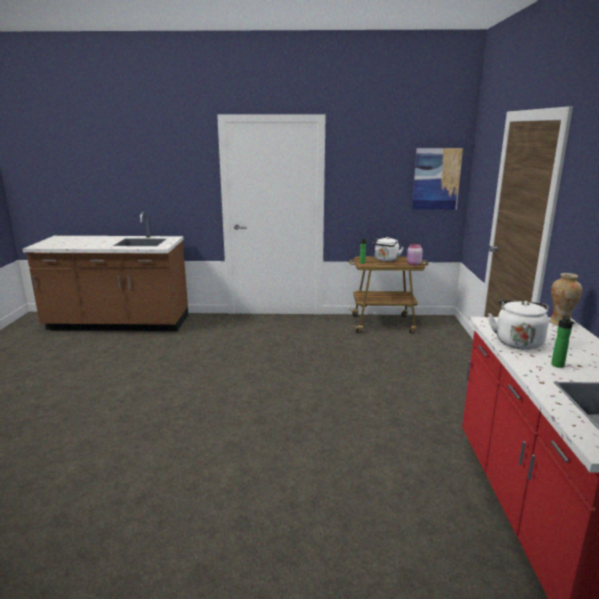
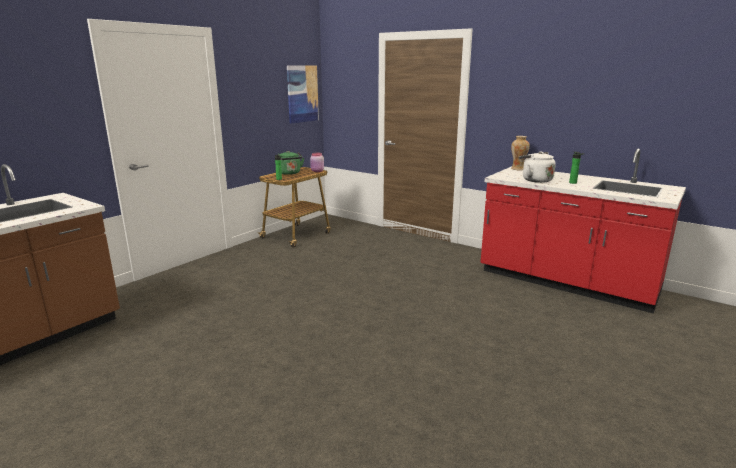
camera: 55 degrees left, 0 degrees up
white kettle [372,237,404,262] -> green kettle [278,151,304,175]

